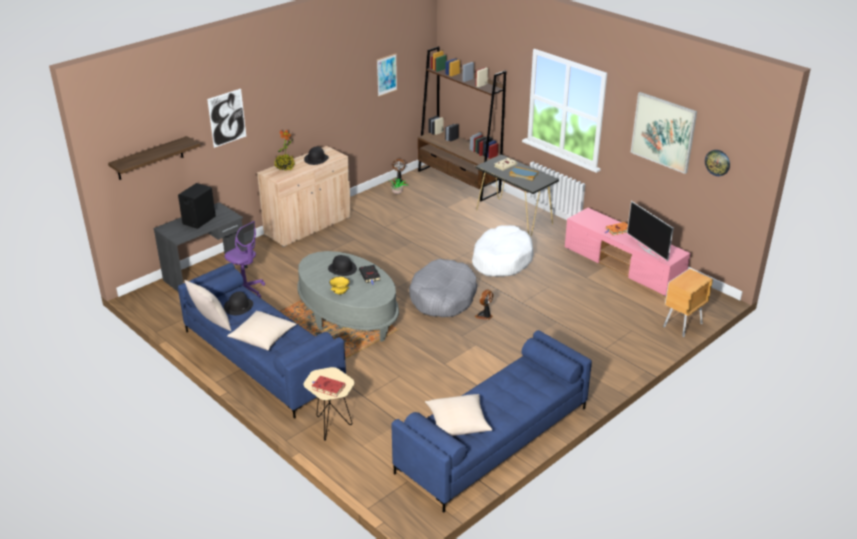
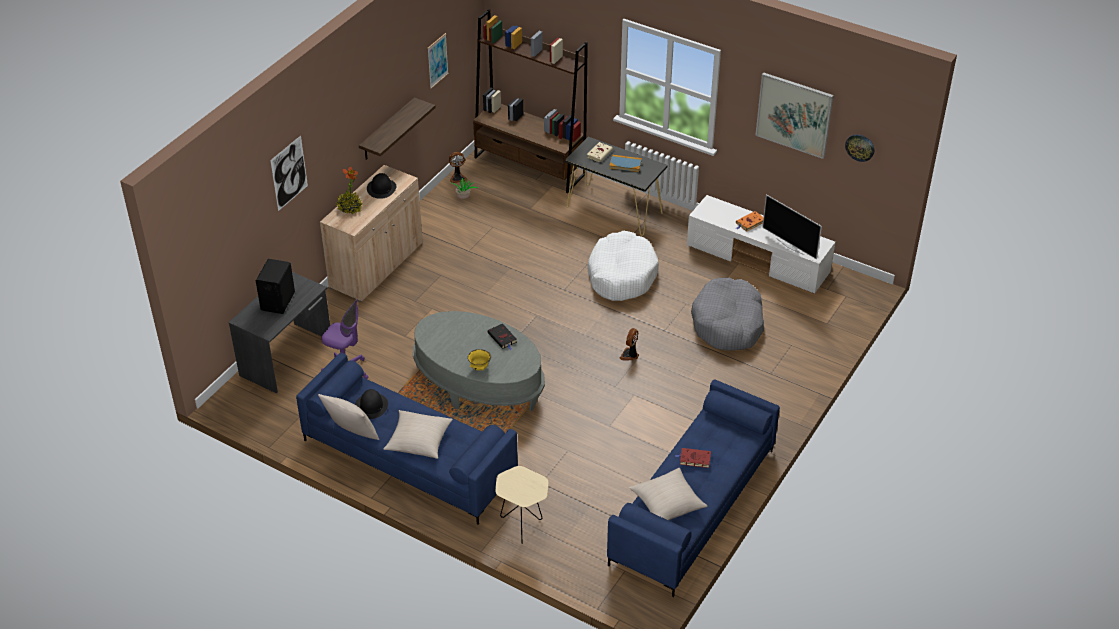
camera: 15 degrees left, 10 degrees up
shelf [108,136,200,180] -> shelf moved to [359,97,436,160]
red book [312,376,346,397] -> red book moved to [675,448,711,468]
black hat [328,255,357,276] -> none
grey dog bed [409,259,477,317] -> grey dog bed moved to [691,277,764,351]
pink tv stand [565,208,690,296] -> white tv stand [687,195,836,293]
brown nightstand [663,268,713,337] -> none

